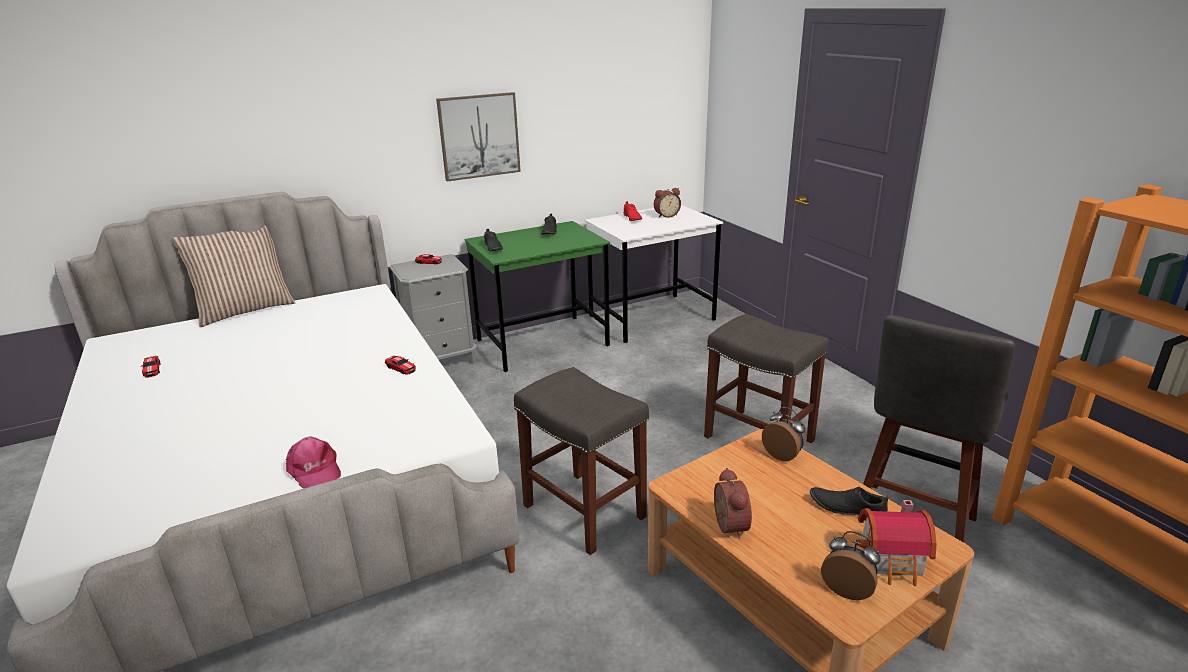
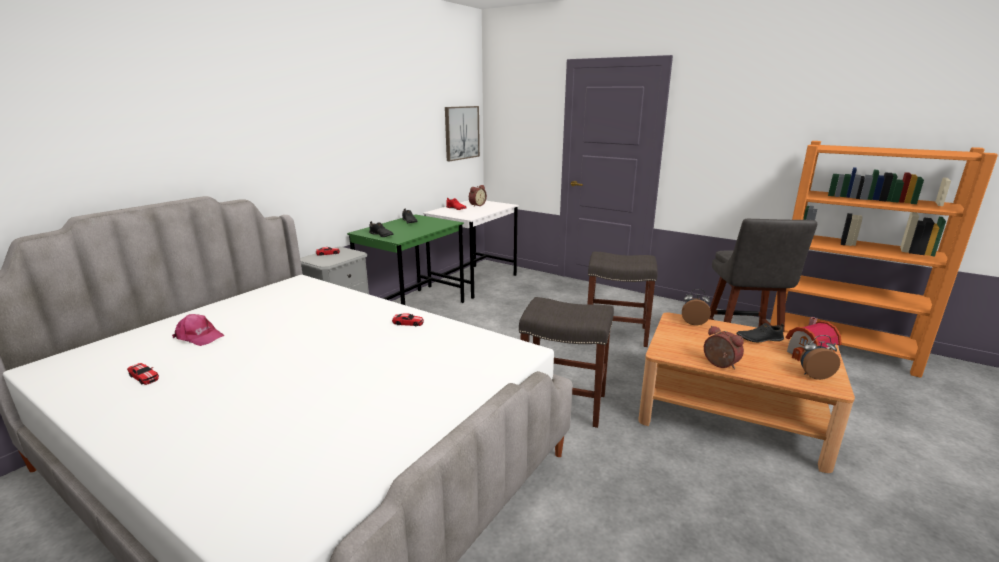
camera: 30 degrees left, 5 degrees down
pillow [172,226,295,327] -> none
pink cap [286,436,341,489] -> pink cap moved to [172,314,224,346]
picture [436,92,521,182] -> picture moved to [445,106,480,161]

